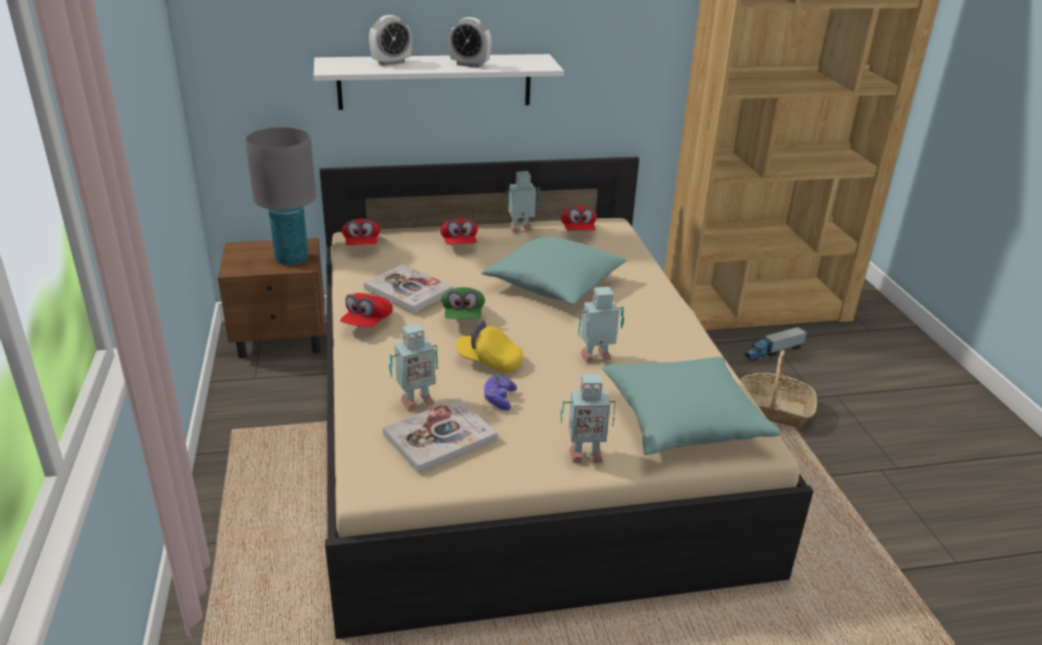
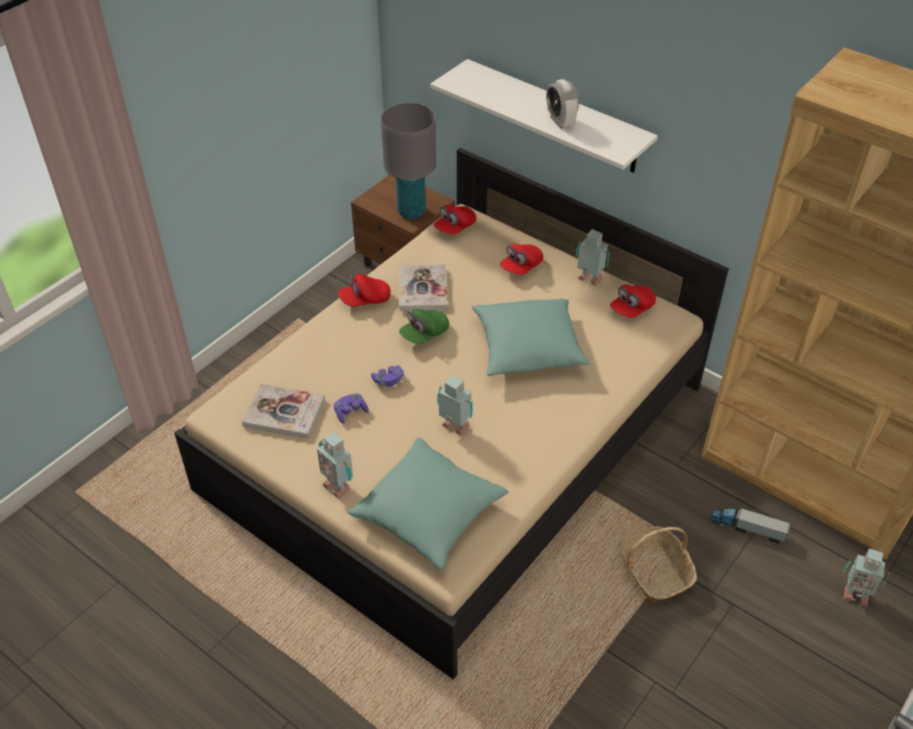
camera: 50 degrees right, 15 degrees up
alarm clock [369,15,412,66] -> none
toy robot [389,323,438,411] -> toy robot moved to [843,549,889,606]
yellow cap [456,320,523,372] -> purple game controller [371,365,404,387]

